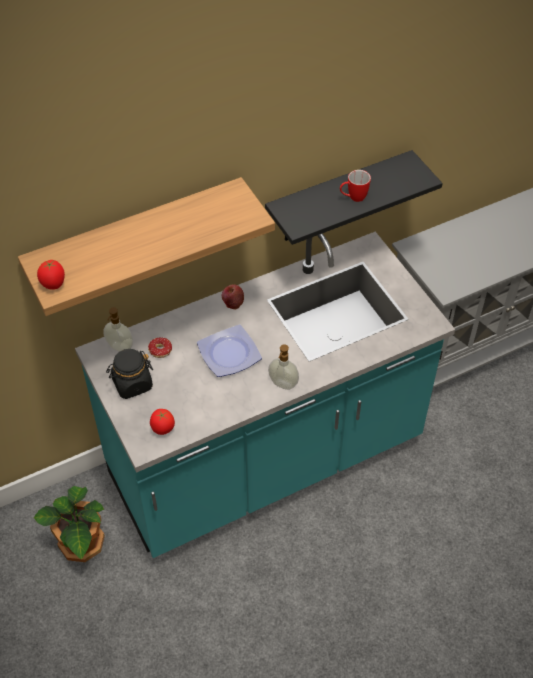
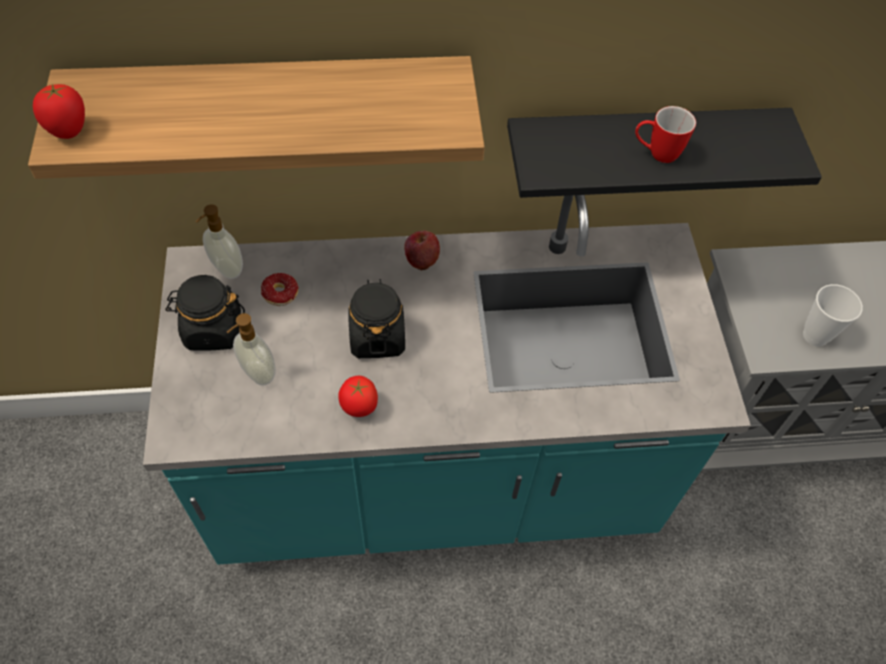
camera: 20 degrees right, 5 degrees up
potted plant [34,486,105,562] -> none
tomato [150,409,175,435] -> tomato moved to [338,376,378,417]
plate [197,324,262,377] -> black jar [348,279,405,358]
soap dispenser [268,344,299,390] -> soap dispenser moved to [227,313,276,386]
none -> cup [803,284,863,346]

